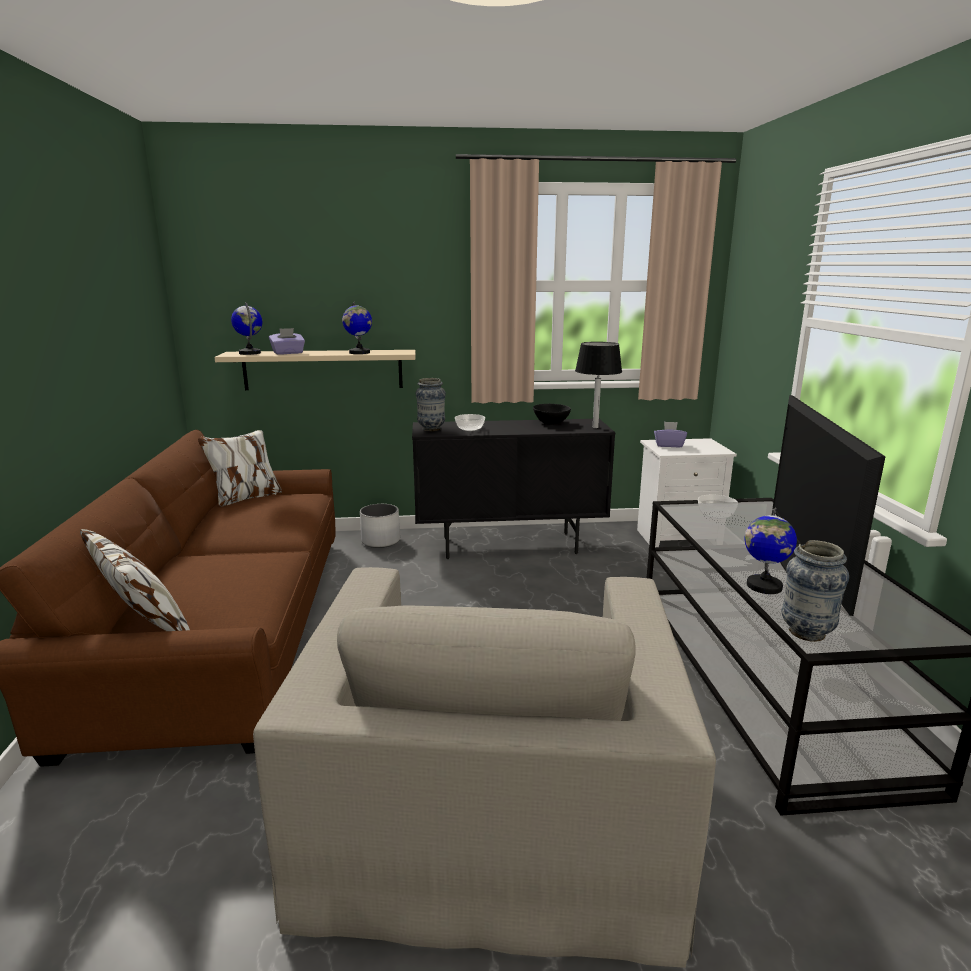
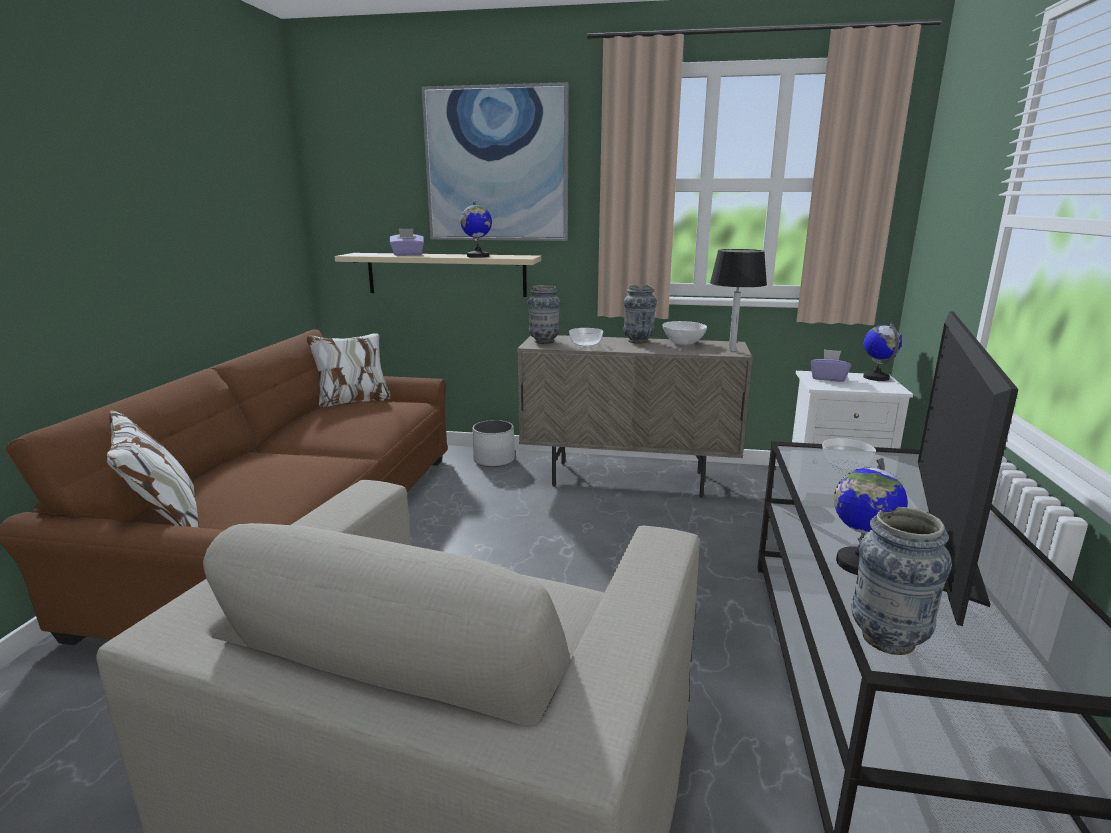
camera: 15 degrees right, 0 degrees up
globe [231,302,263,355] -> globe moved to [863,323,902,381]
black cabinet [412,419,615,559] -> beige cabinet [517,335,753,498]
black bowl [533,404,571,425] -> white bowl [662,321,707,345]
none -> picture [421,82,569,241]
none -> vase [624,285,657,344]

